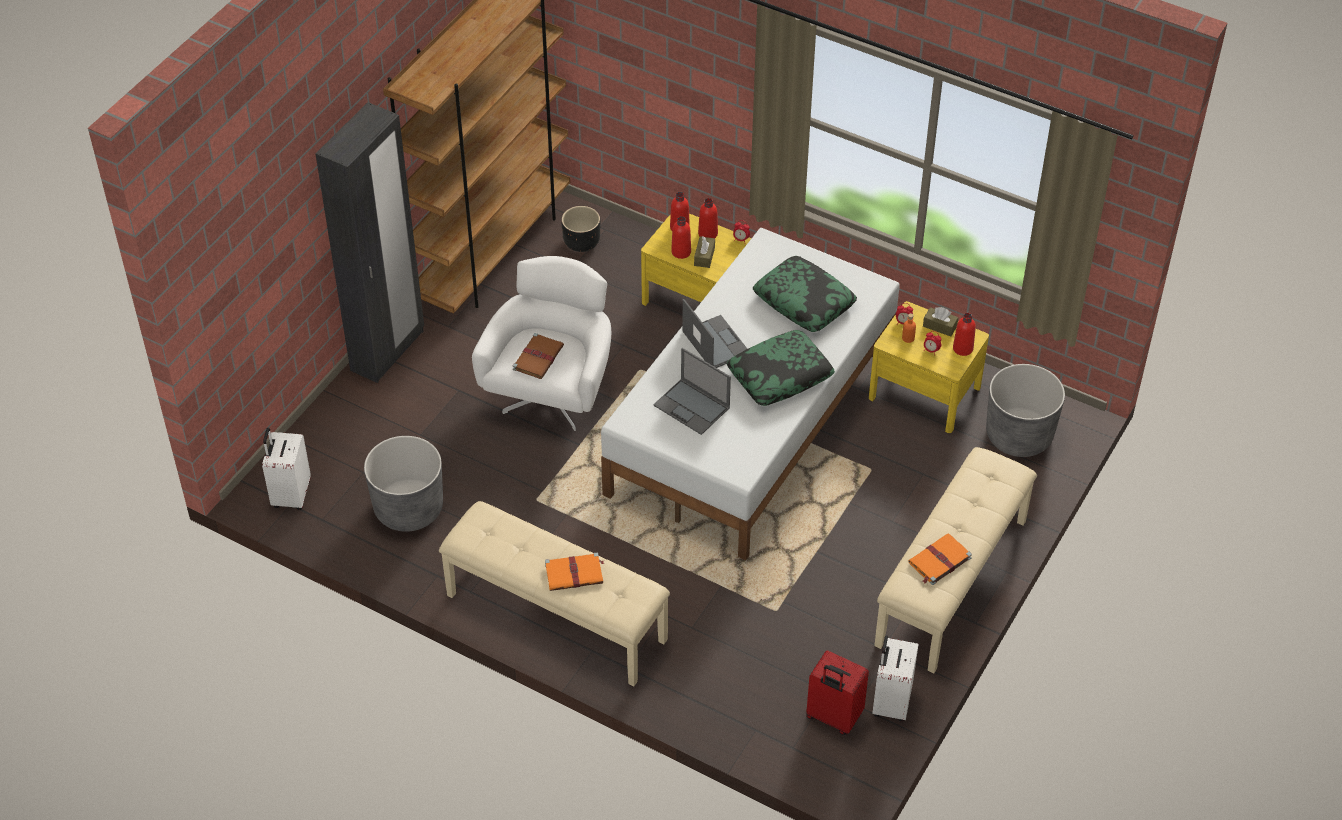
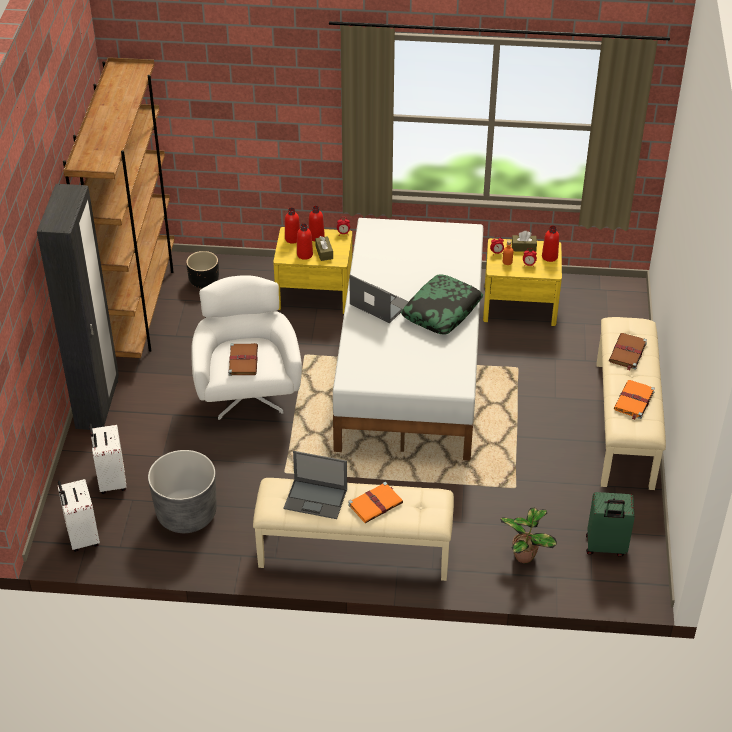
camera: 25 degrees left, 5 degrees down
laptop [653,348,731,435] -> laptop moved to [284,451,347,519]
pillow [753,256,857,332] -> none
red suitcase [806,651,869,735] -> green suitcase [586,492,635,557]
white suitcase [872,635,918,722] -> white suitcase moved to [89,423,127,494]
grey planter [986,364,1065,457] -> none
none -> potted plant [500,508,557,563]
none -> brown book [609,333,647,371]

